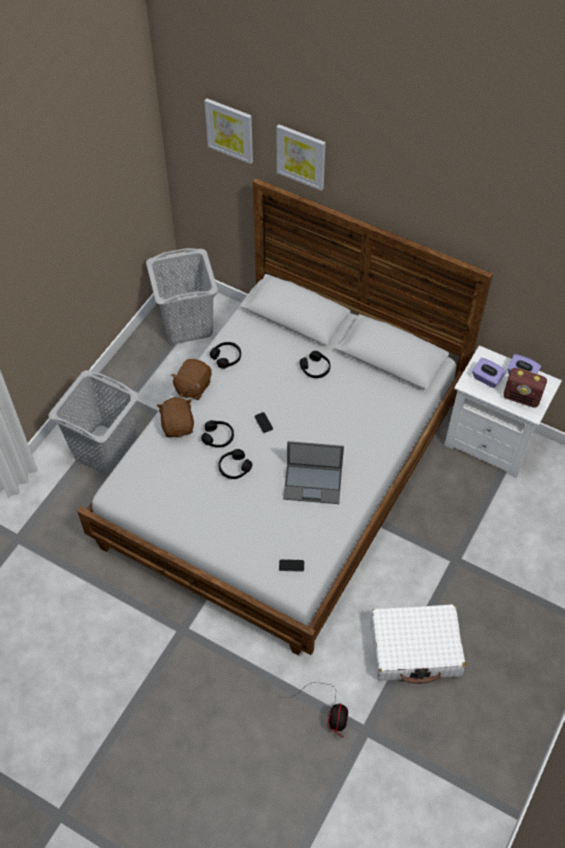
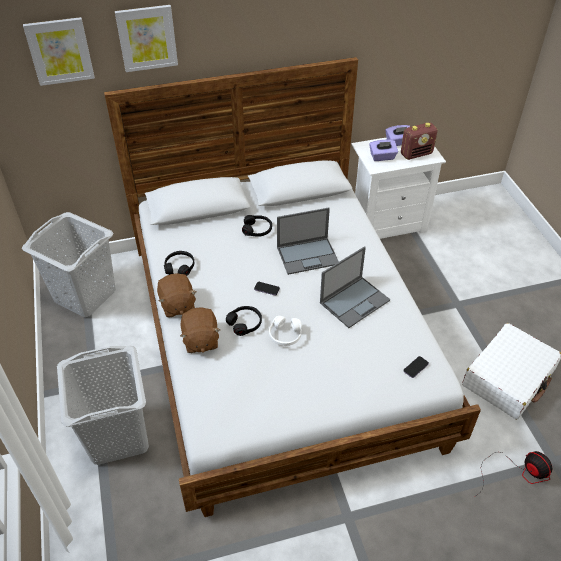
camera: 45 degrees left, 10 degrees down
brown plush toy [157,397,194,437] -> brown plush toy turned 135 degrees counterclockwise [180,307,220,353]
black headphones [218,449,252,479] -> white headphones [269,316,302,346]
none -> laptop [277,207,339,275]

